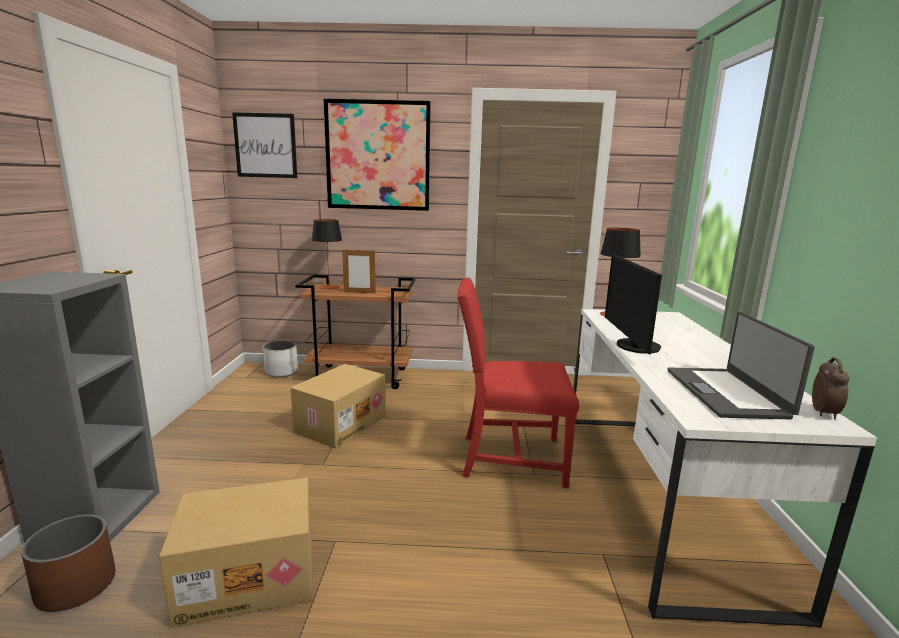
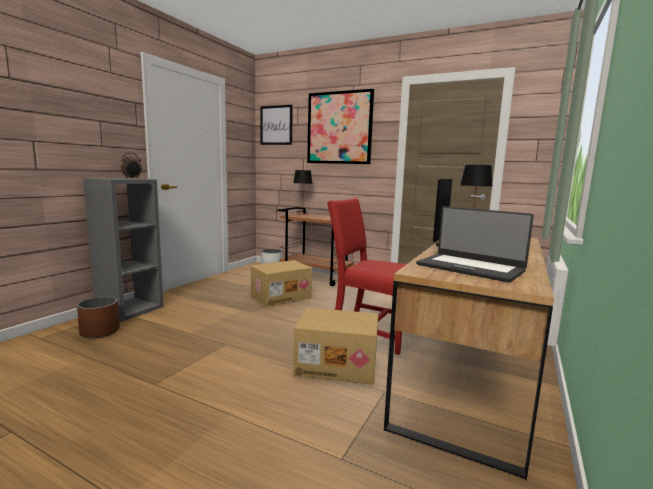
camera: 25 degrees right, 5 degrees down
cardboard box [159,478,313,628] -> cardboard box moved to [293,307,378,385]
picture frame [342,248,376,293] -> none
white desk [573,309,877,628] -> brown desk [384,238,554,480]
laptop [668,312,815,419] -> laptop turned 75 degrees counterclockwise [416,206,534,282]
alarm clock [812,357,849,420] -> alarm clock moved to [121,153,142,179]

